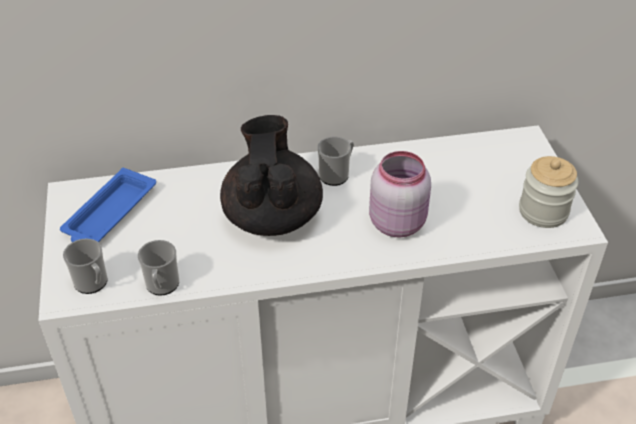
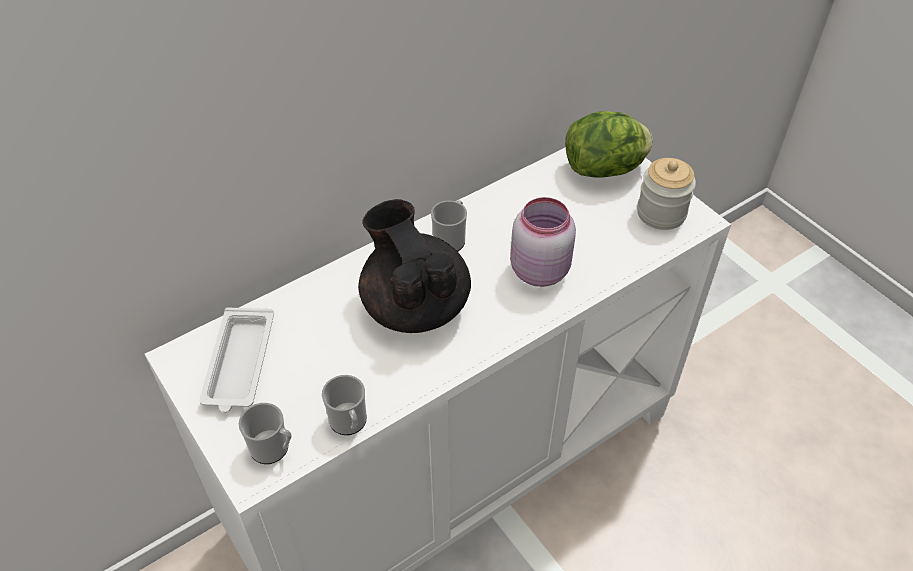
camera: 25 degrees left, 5 degrees up
blue tray [60,168,156,242] -> white tray [199,308,274,413]
none -> lettuce [565,111,653,178]

